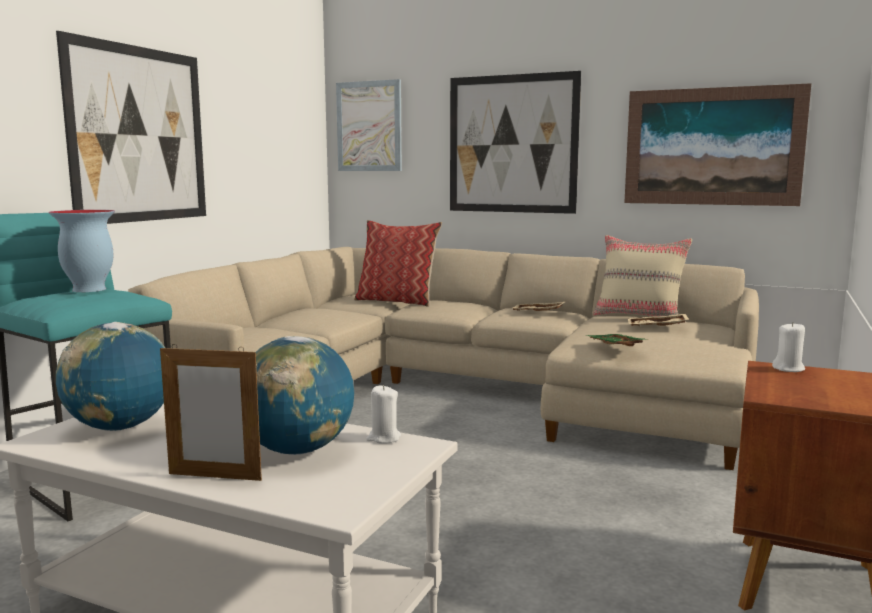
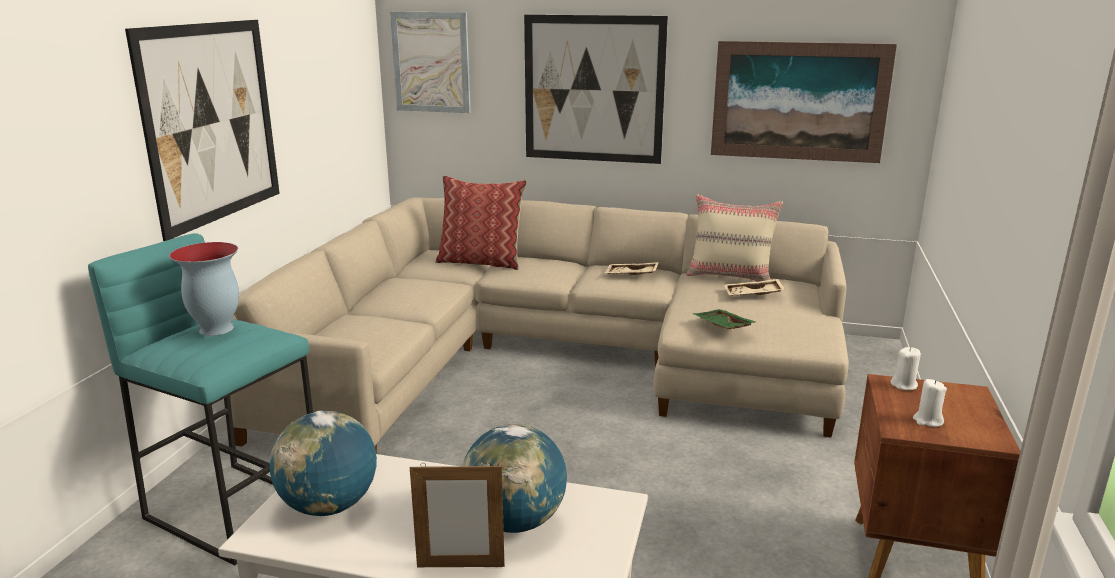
camera: 10 degrees left, 10 degrees up
white candle [366,385,401,444] -> white candle moved to [913,379,947,427]

